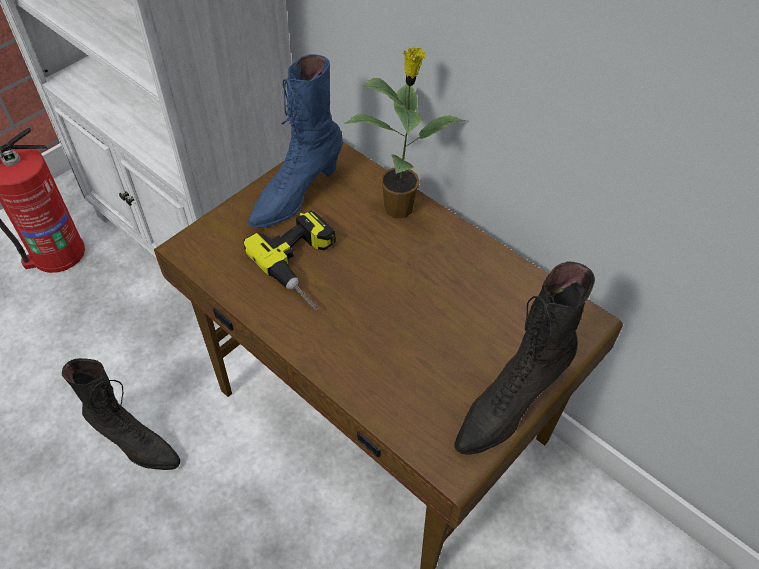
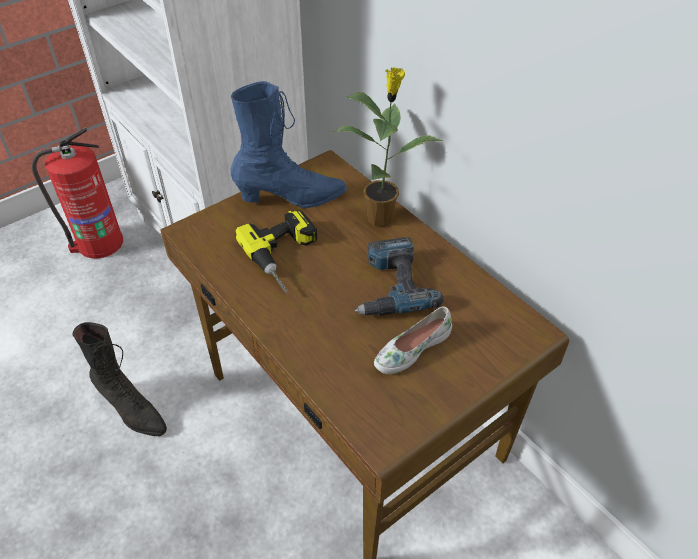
camera: 10 degrees right, 5 degrees down
blue boot [248,54,343,228] -> blue boot turned 150 degrees counterclockwise [231,81,347,208]
black boot [454,261,595,455] -> none
none -> power drill [354,237,444,316]
none -> white shoe [374,306,452,374]

